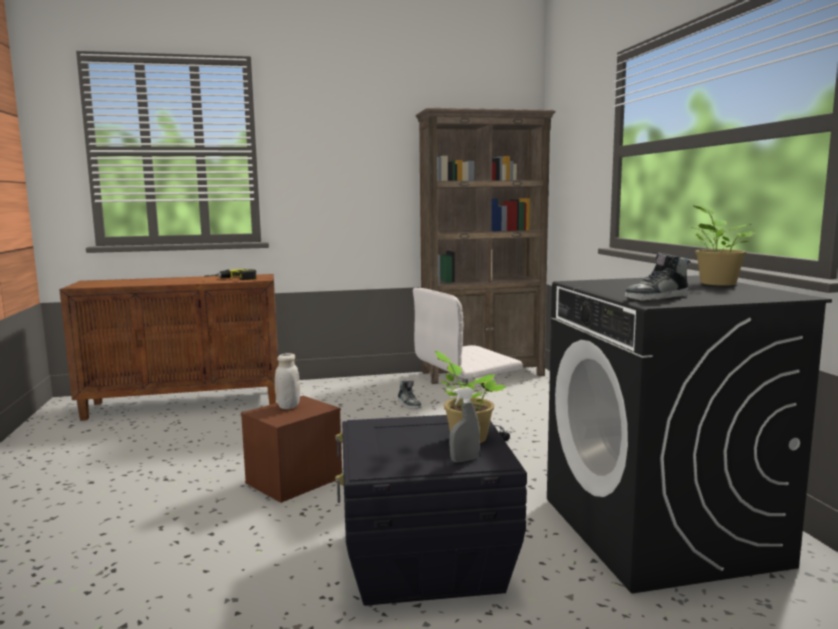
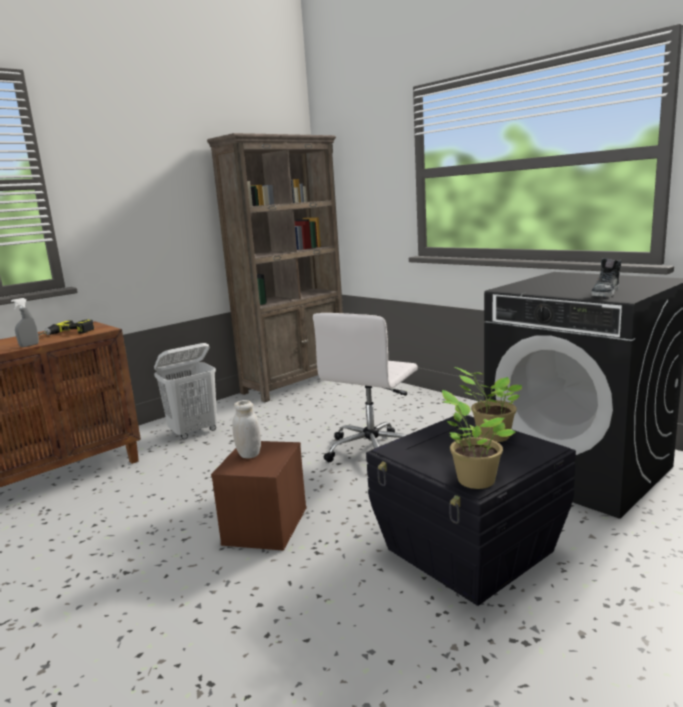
camera: 30 degrees left, 5 degrees up
shoe [398,381,421,409] -> none
grey spray bottle [449,387,480,463] -> grey spray bottle moved to [11,298,39,347]
potted plant [689,205,755,286] -> potted plant moved to [442,390,516,489]
none -> white laundry basket [154,343,217,439]

